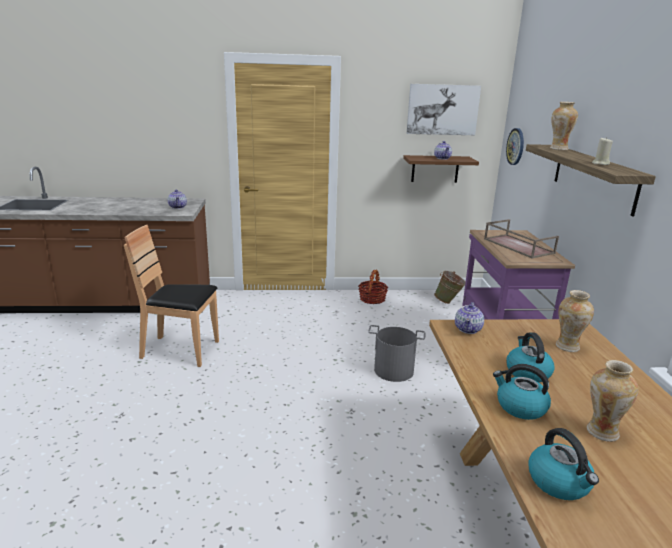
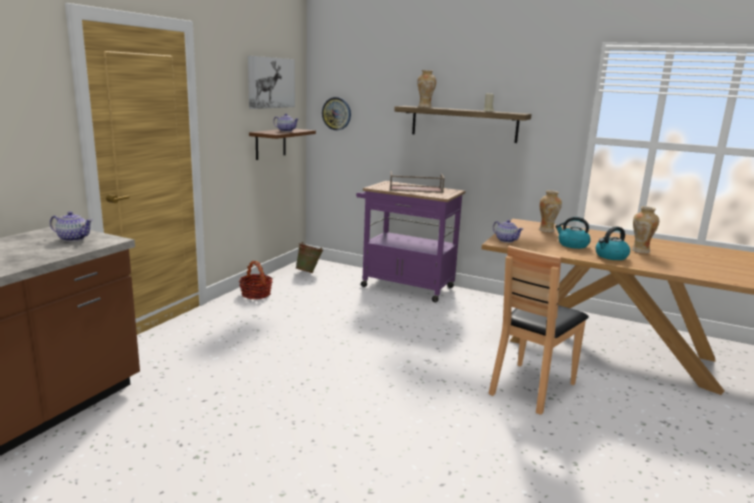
camera: 60 degrees left, 5 degrees down
brown chair [124,225,219,367] -> brown chair moved to [488,246,589,415]
grey bucket [368,325,426,382] -> none
kettle [528,428,599,500] -> none

